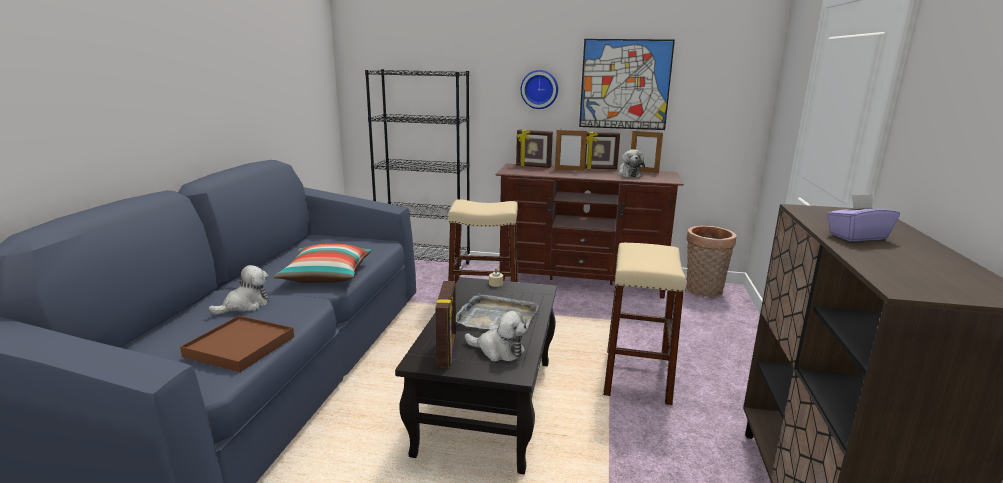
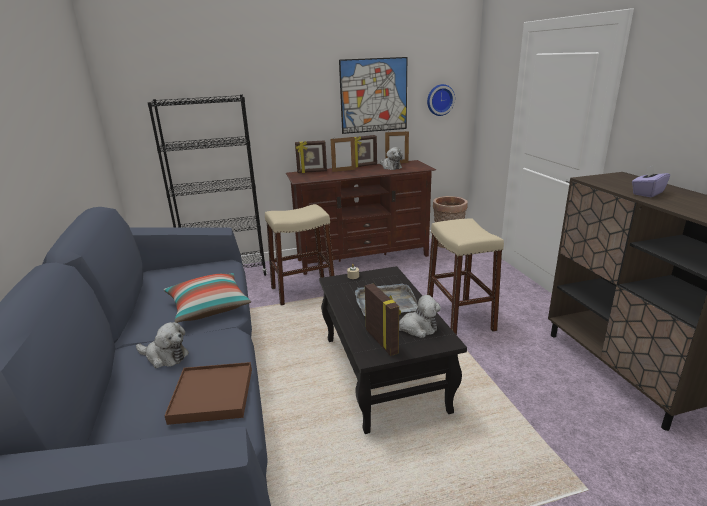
camera: 25 degrees left, 5 degrees up
plush toy [208,265,269,314] -> plush toy turned 90 degrees clockwise [136,322,189,368]
wall clock [521,70,558,109] -> wall clock moved to [427,84,455,116]

